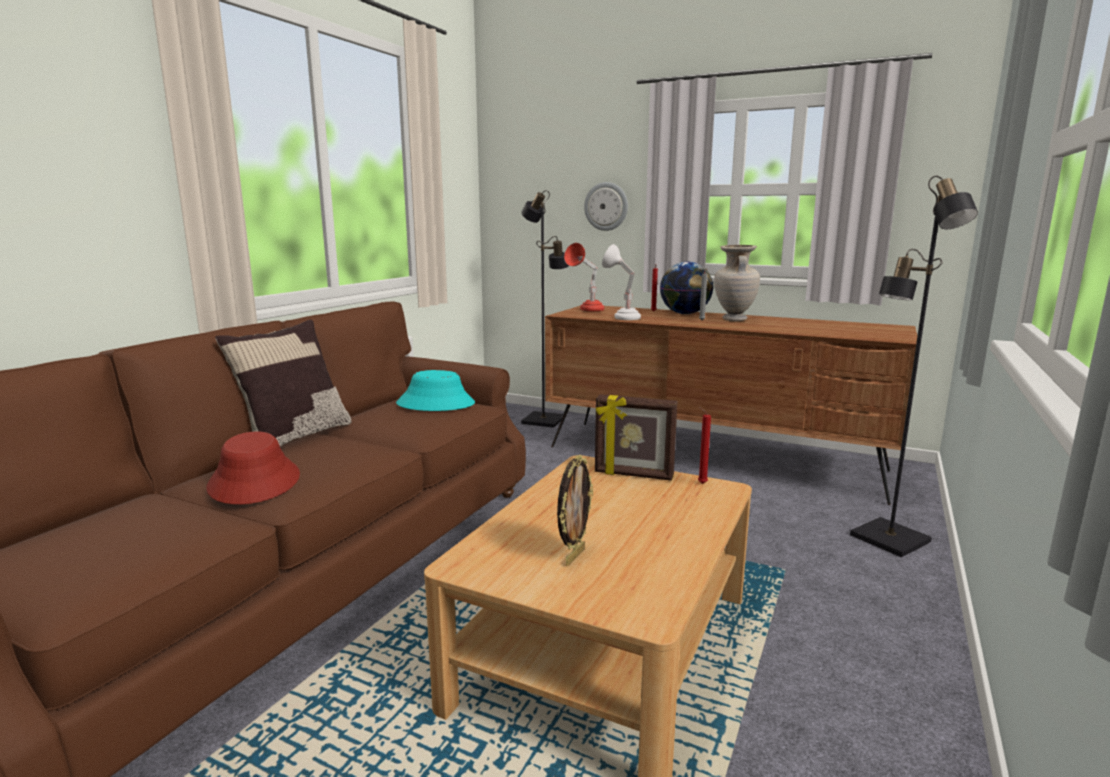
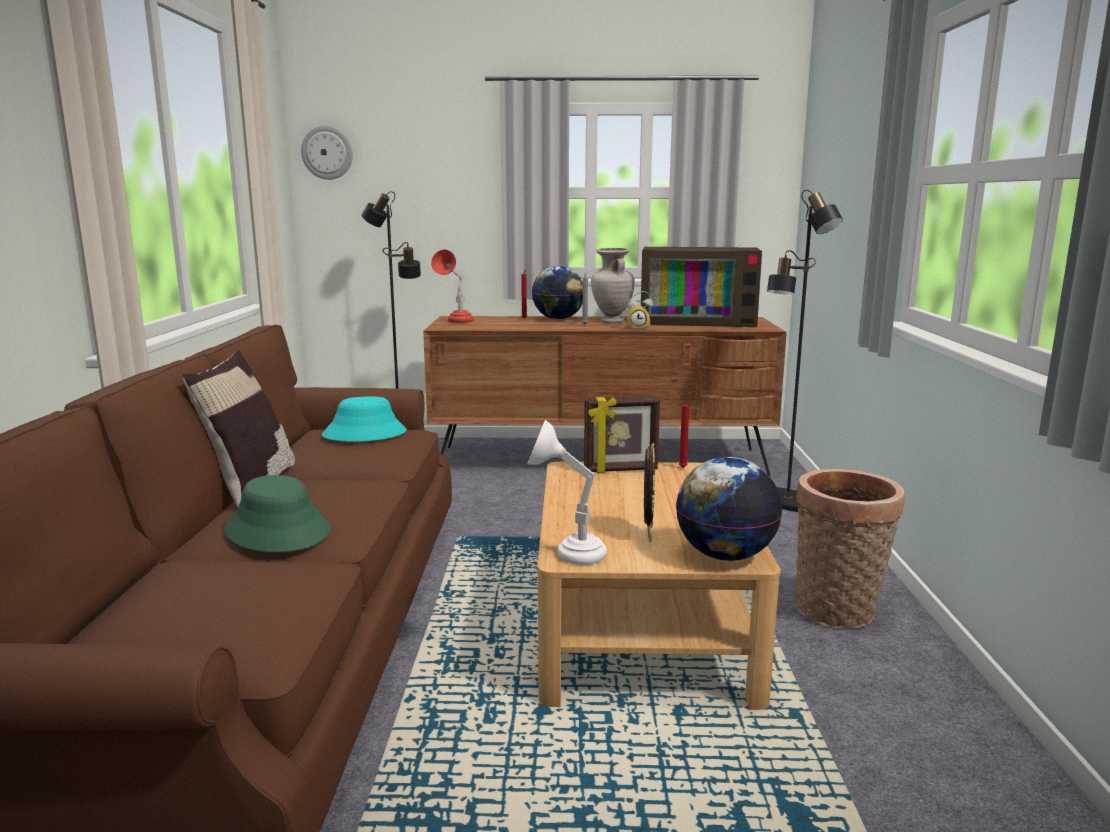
camera: 25 degrees left, 0 degrees up
red hat [206,431,300,505] -> green hat [224,475,330,552]
wall clock [584,182,628,231] -> wall clock moved to [301,125,353,180]
white table lamp [602,244,641,320] -> white table lamp moved to [527,420,607,565]
none -> alarm clock [627,291,653,329]
none -> television [641,247,762,327]
none -> globe [676,457,782,561]
none -> basket [795,469,905,628]

